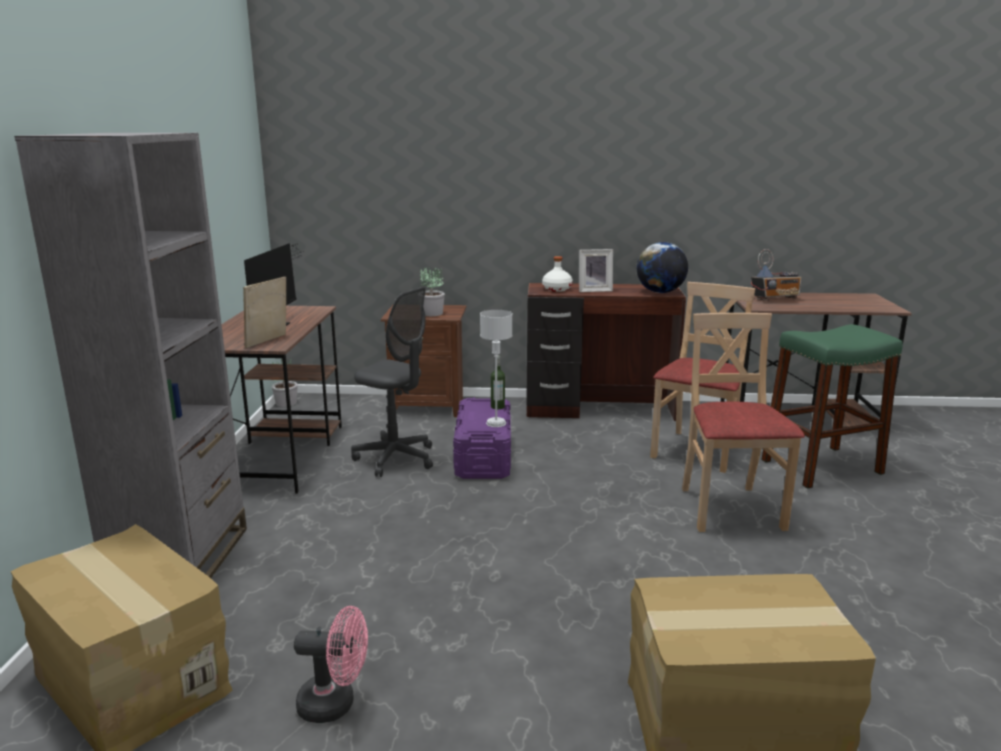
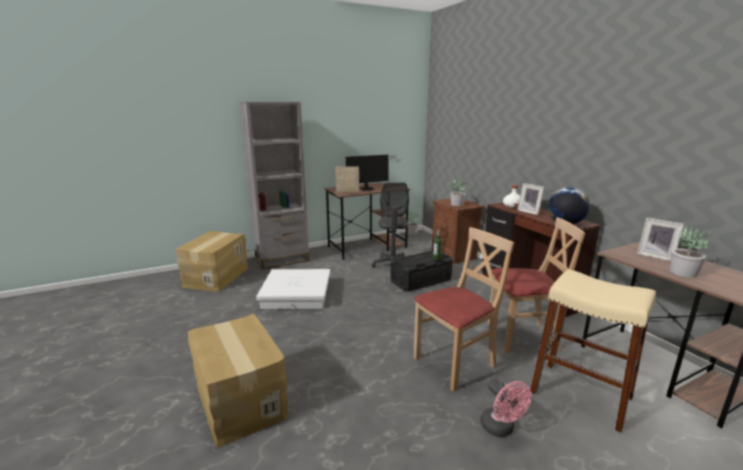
camera: 60 degrees right, 0 degrees up
pink fan [294,606,368,723] -> pink fan moved to [480,379,532,437]
purple storage box [453,397,511,479] -> black storage box [391,251,453,291]
grey table lamp [480,310,512,427] -> none
radio [751,249,802,301] -> picture frame [637,218,684,261]
green stool [761,324,903,489] -> beige stool [530,269,656,433]
none -> white storage box [256,269,330,309]
none -> potted plant [670,226,710,278]

